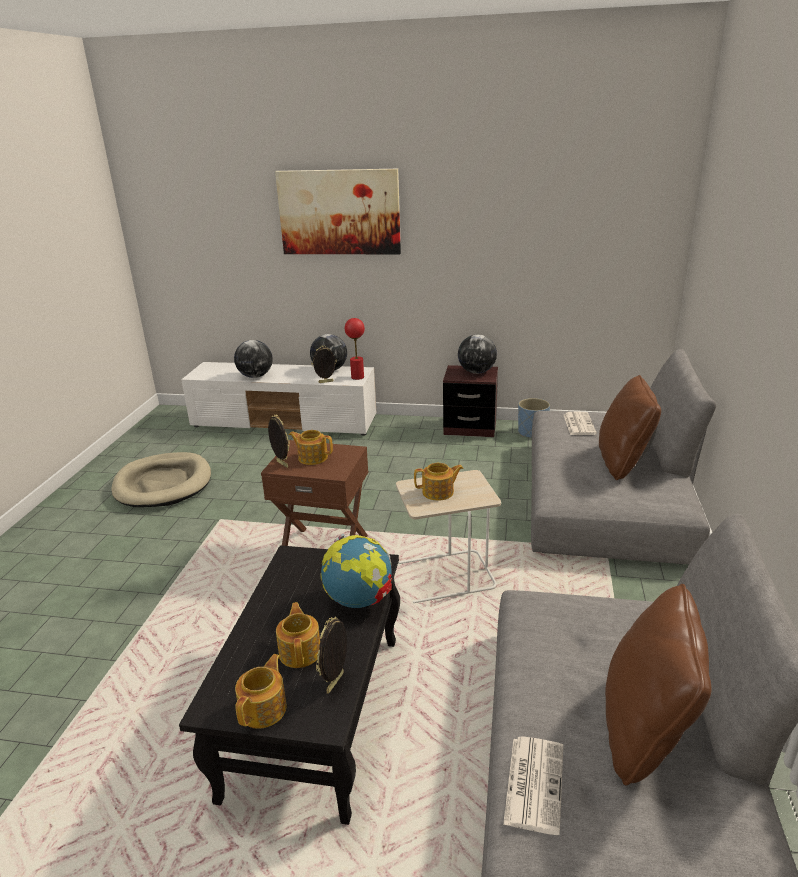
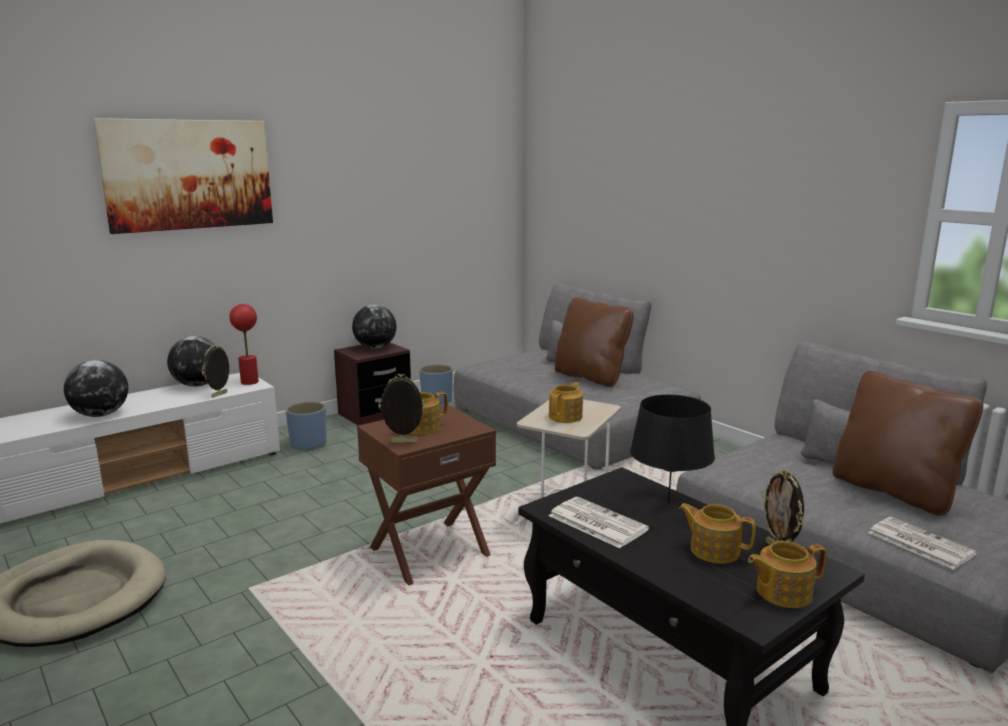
camera: 50 degrees left, 10 degrees down
teapot [235,654,287,729] -> teapot turned 75 degrees counterclockwise [748,541,826,608]
globe [320,534,392,608] -> black table lamp [630,395,715,503]
newspaper [564,411,597,435] -> newspaper moved to [549,497,649,548]
none -> blue planter [286,401,327,451]

